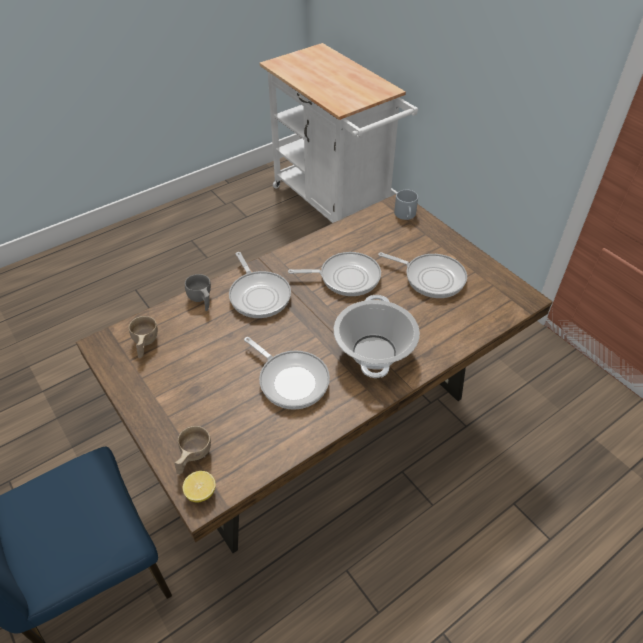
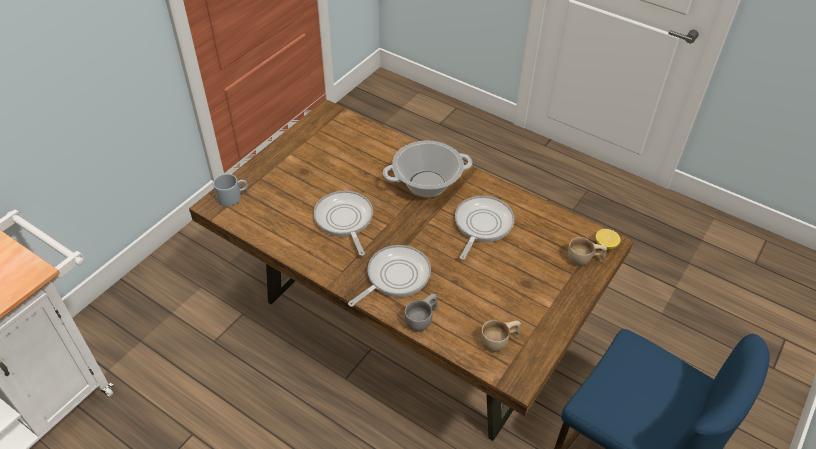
camera: 110 degrees left, 0 degrees up
frying pan [378,252,467,298] -> none

